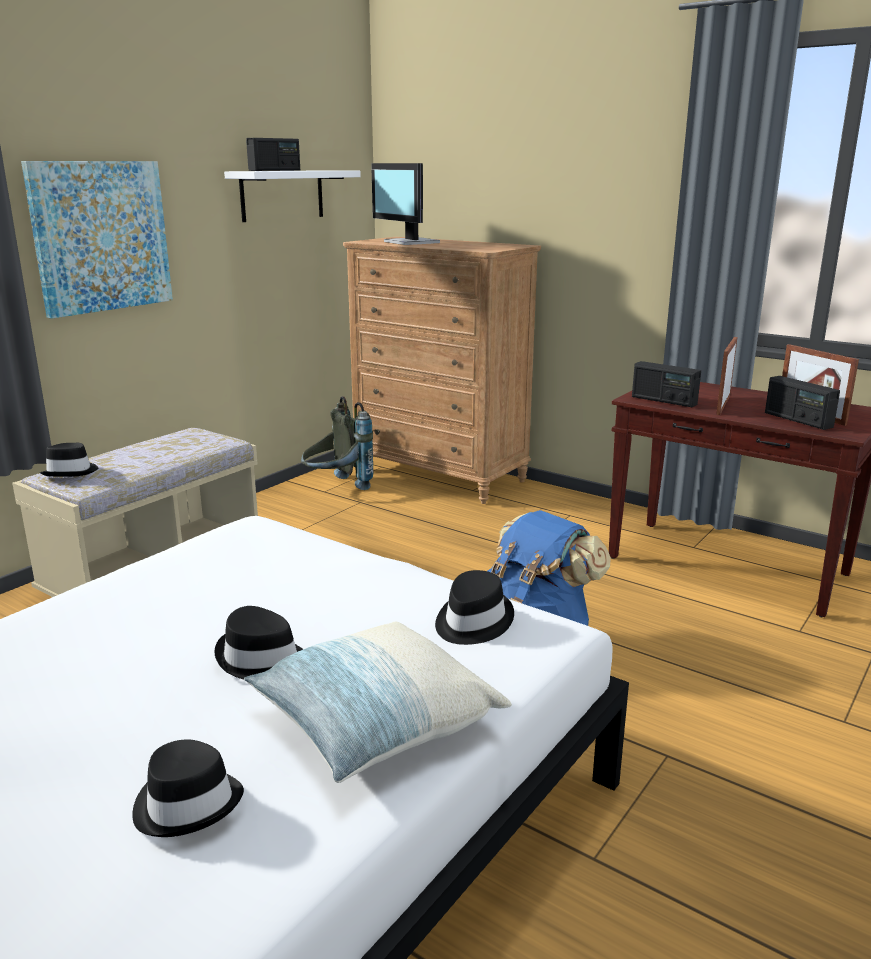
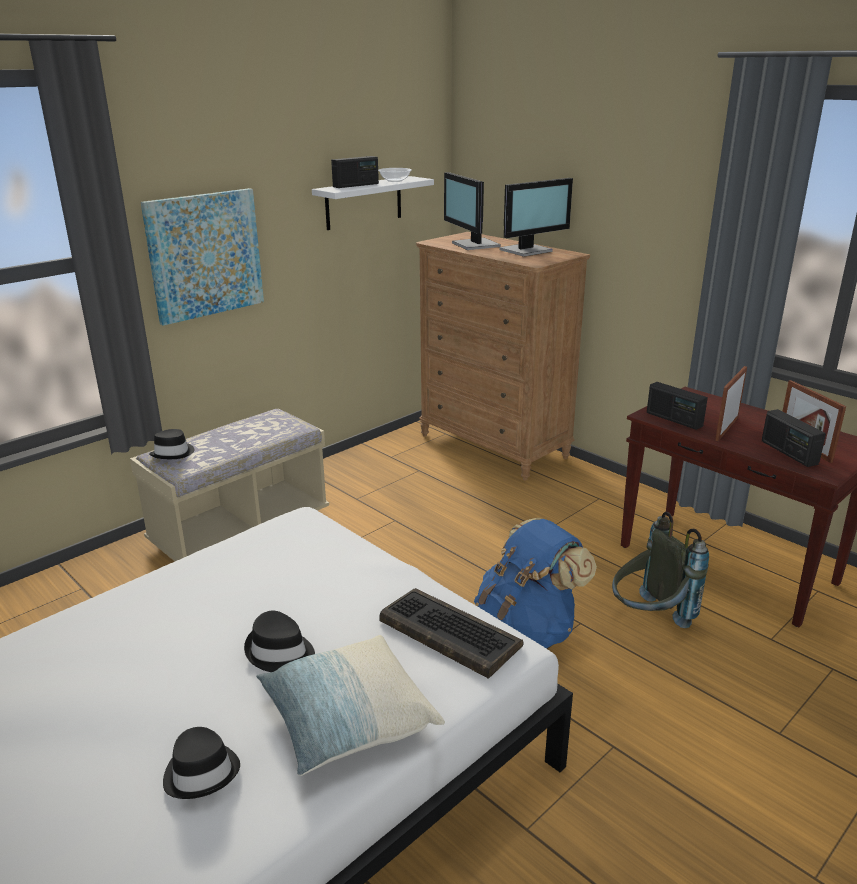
camera: 10 degrees right, 5 degrees up
grey backpack [301,396,373,490] -> grey backpack moved to [612,512,709,628]
black hat [435,570,514,645] -> keyboard [379,588,524,679]
none -> bowl [378,168,412,182]
none -> monitor [499,178,573,257]

